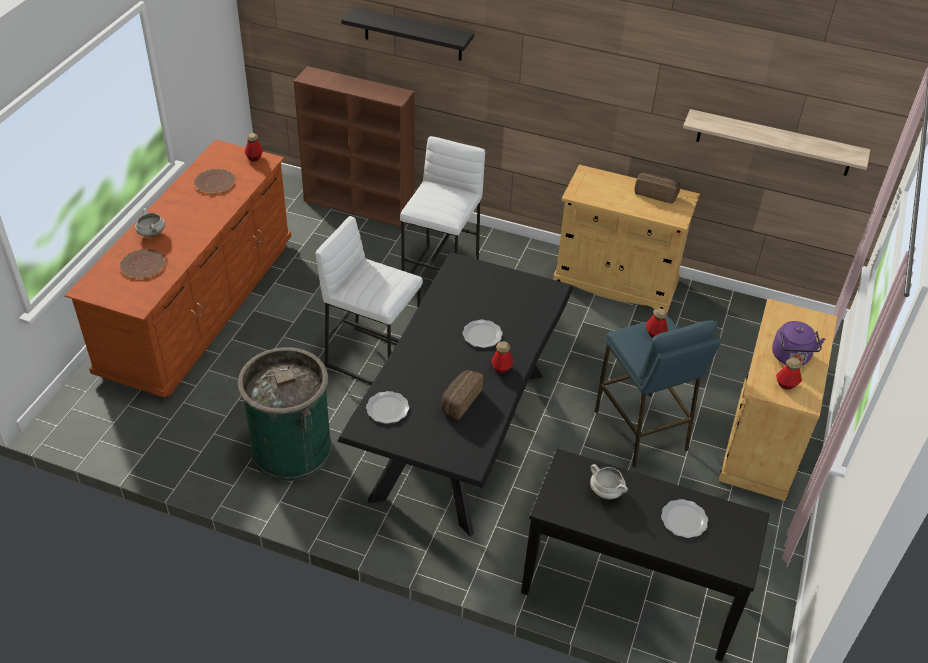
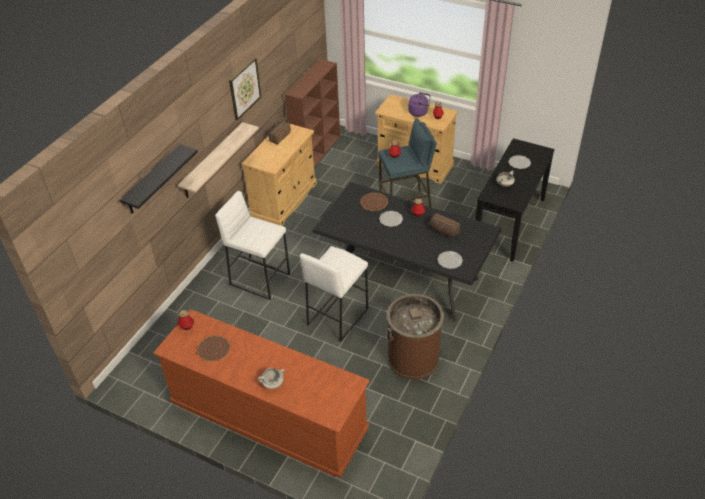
camera: 80 degrees left, 0 degrees up
brown plate [119,249,166,279] -> brown plate moved to [360,193,388,211]
green trash can [238,347,332,481] -> brown trash can [386,294,444,380]
brown bookcase [294,66,415,227] -> brown bookcase moved to [285,59,340,167]
shelf [683,109,870,176] -> shelf moved to [178,122,259,198]
none -> picture [229,58,262,120]

